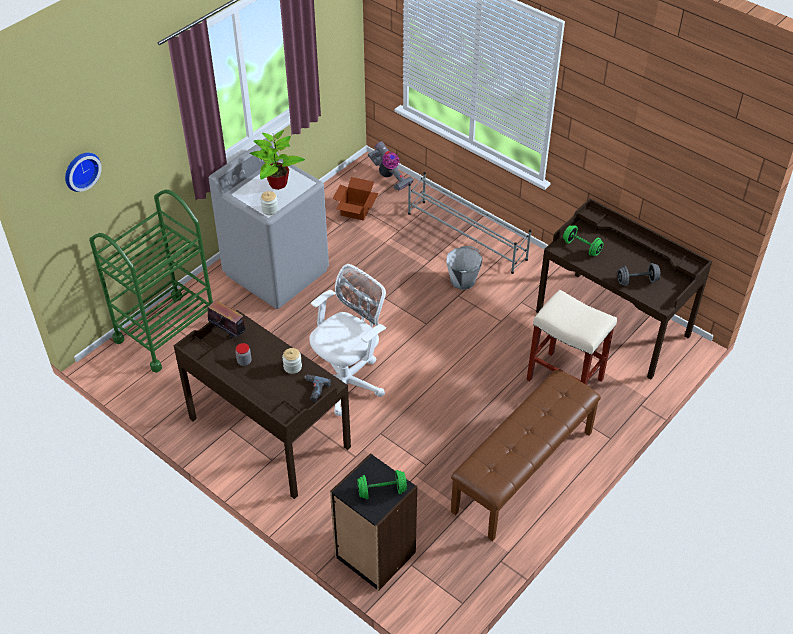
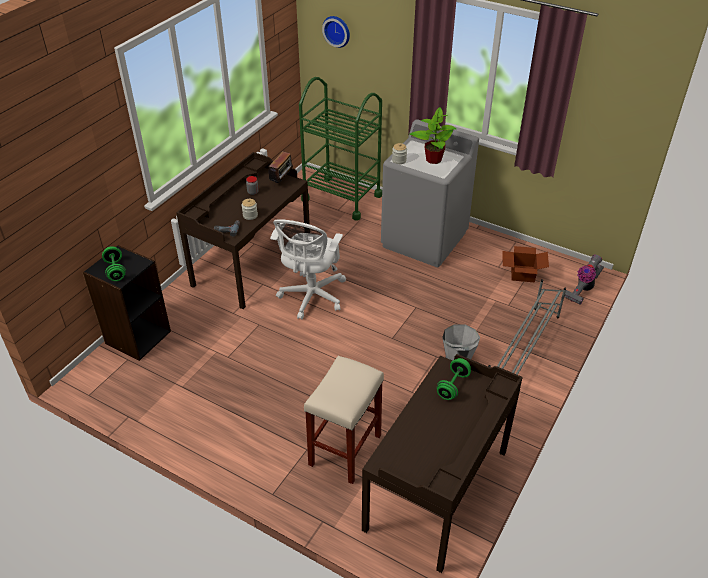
camera: 80 degrees right, 5 degrees down
white office chair [309,264,386,416] -> white office chair turned 75 degrees clockwise [270,219,346,320]
brown bench [451,370,601,541] -> none
grey dumbbell [617,263,661,286] -> none

